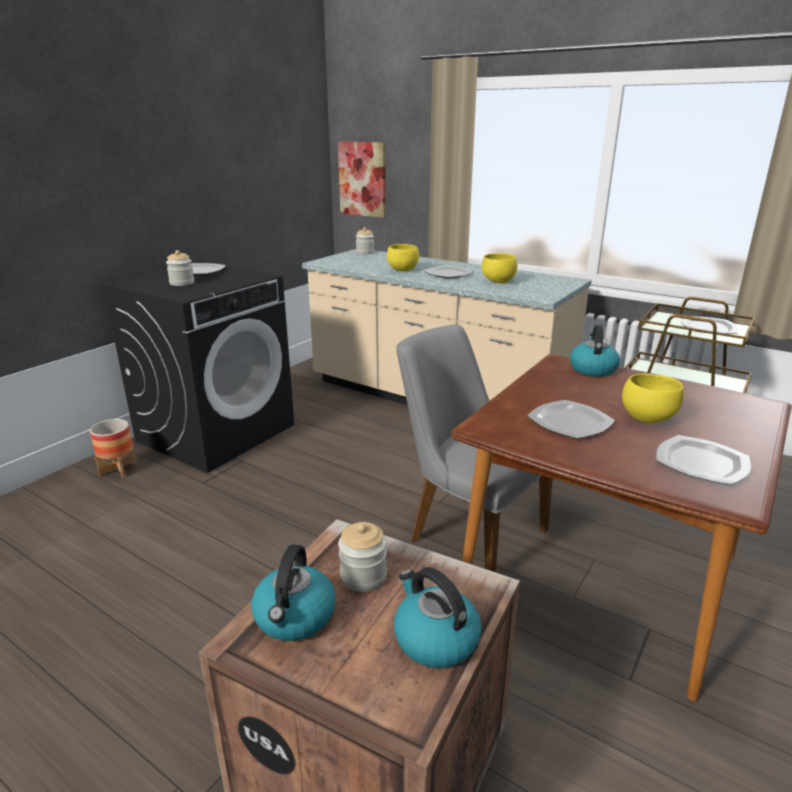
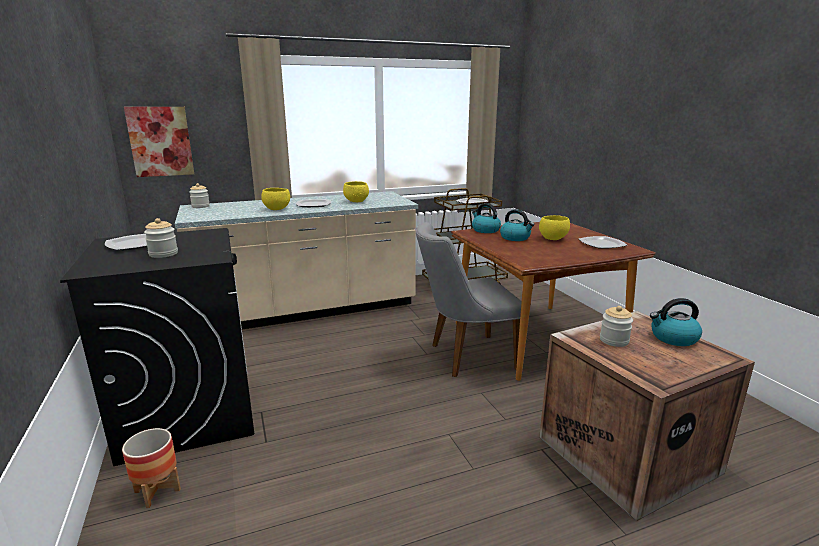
camera: 55 degrees left, 5 degrees down
kettle [251,545,336,641] -> kettle moved to [500,209,534,241]
plate [527,400,615,439] -> none

